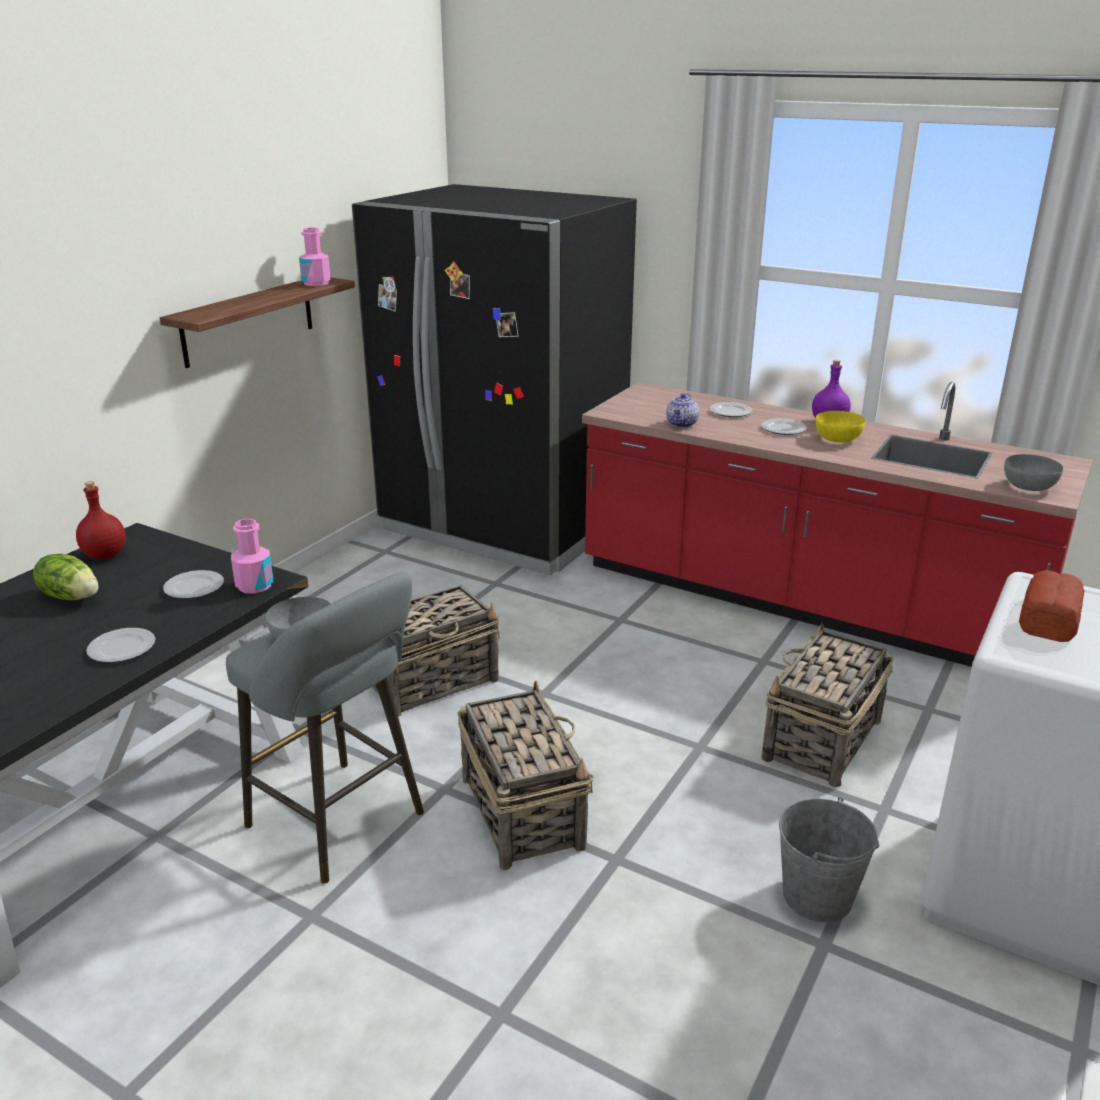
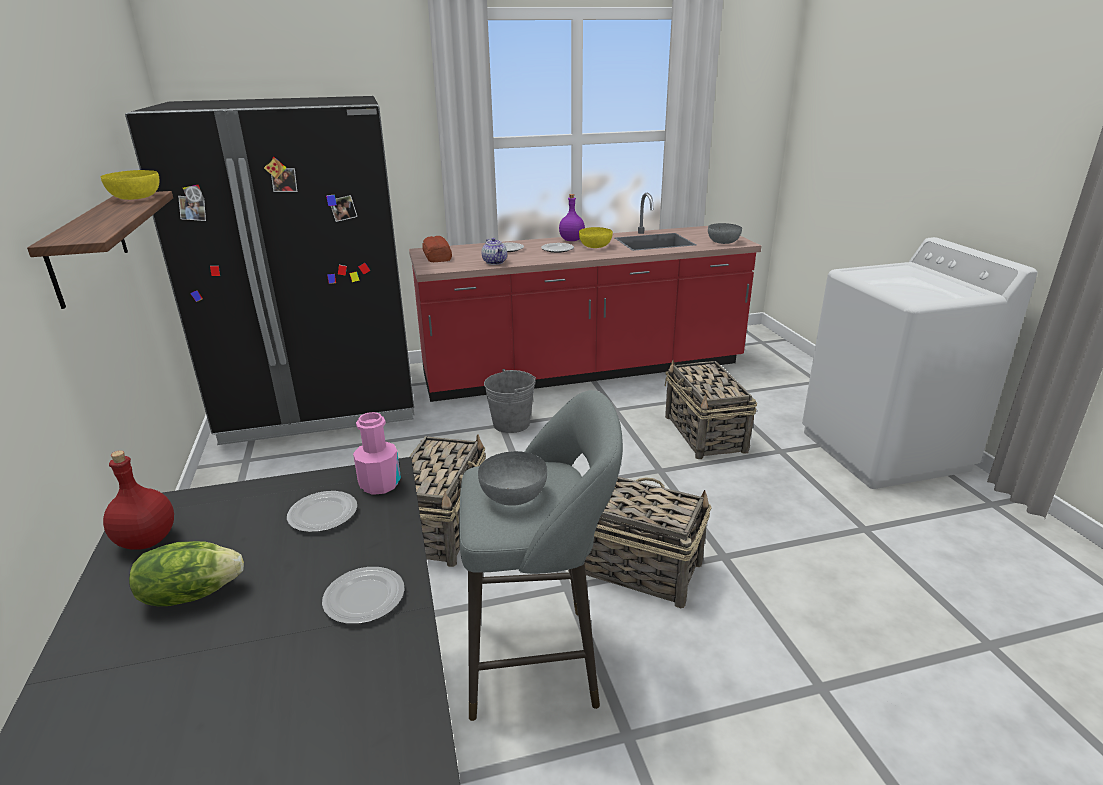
camera: 45 degrees left, 0 degrees up
pink bottle [299,228,331,286] -> yellow bowl [101,170,159,200]
grey bucket [779,797,879,922] -> grey bucket moved to [484,369,536,433]
bread [1019,570,1085,642] -> bread moved to [422,236,452,262]

